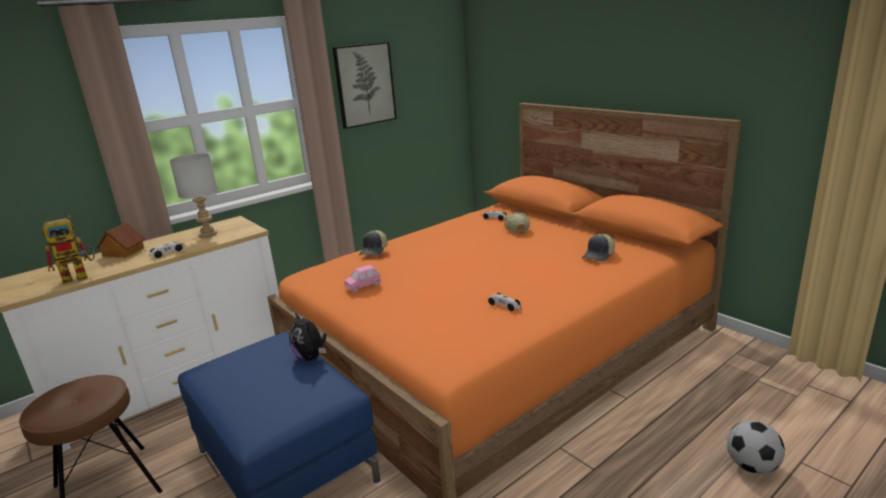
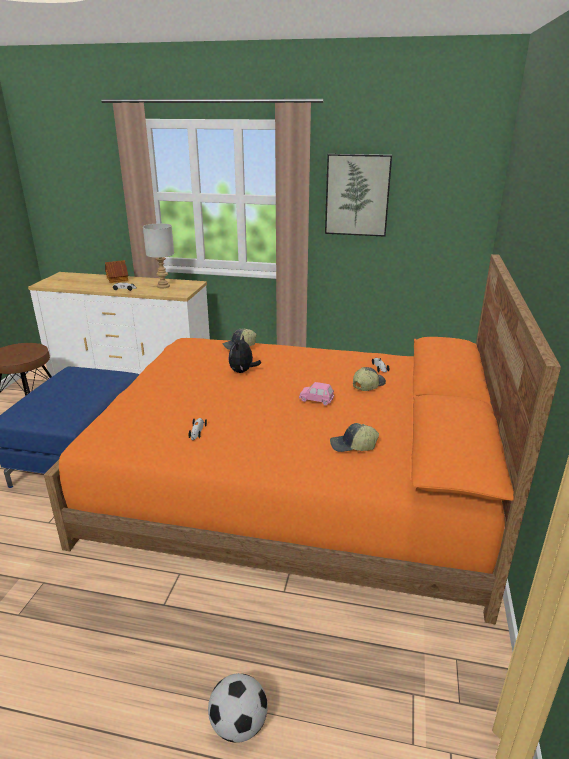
camera: 50 degrees right, 5 degrees up
toy robot [42,215,95,285] -> none
plush toy [289,313,326,361] -> plush toy moved to [228,335,261,373]
pink toy car [344,265,382,292] -> pink toy car moved to [299,382,334,406]

